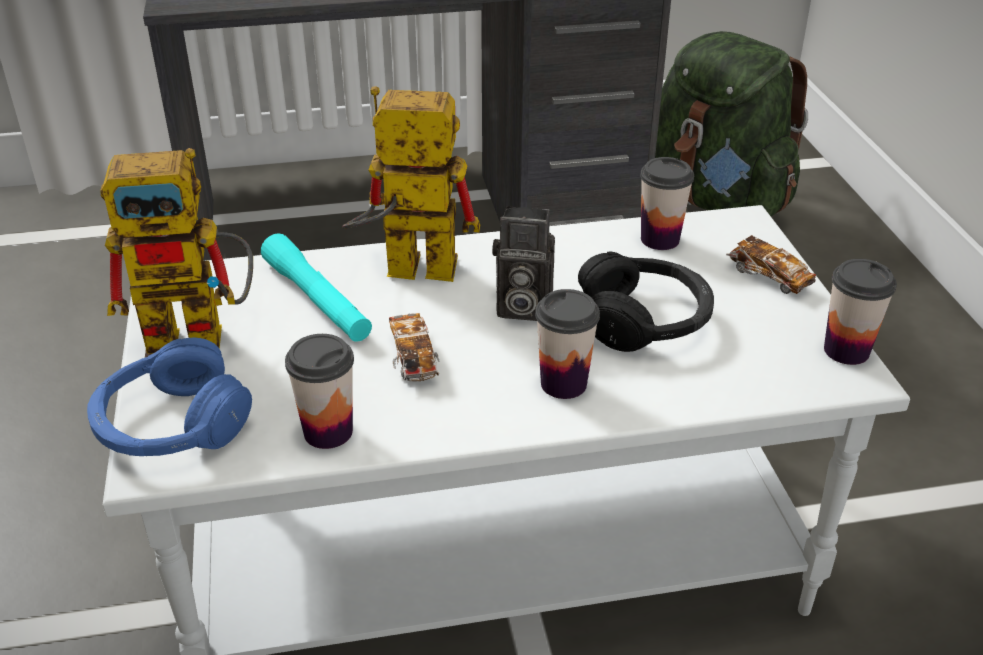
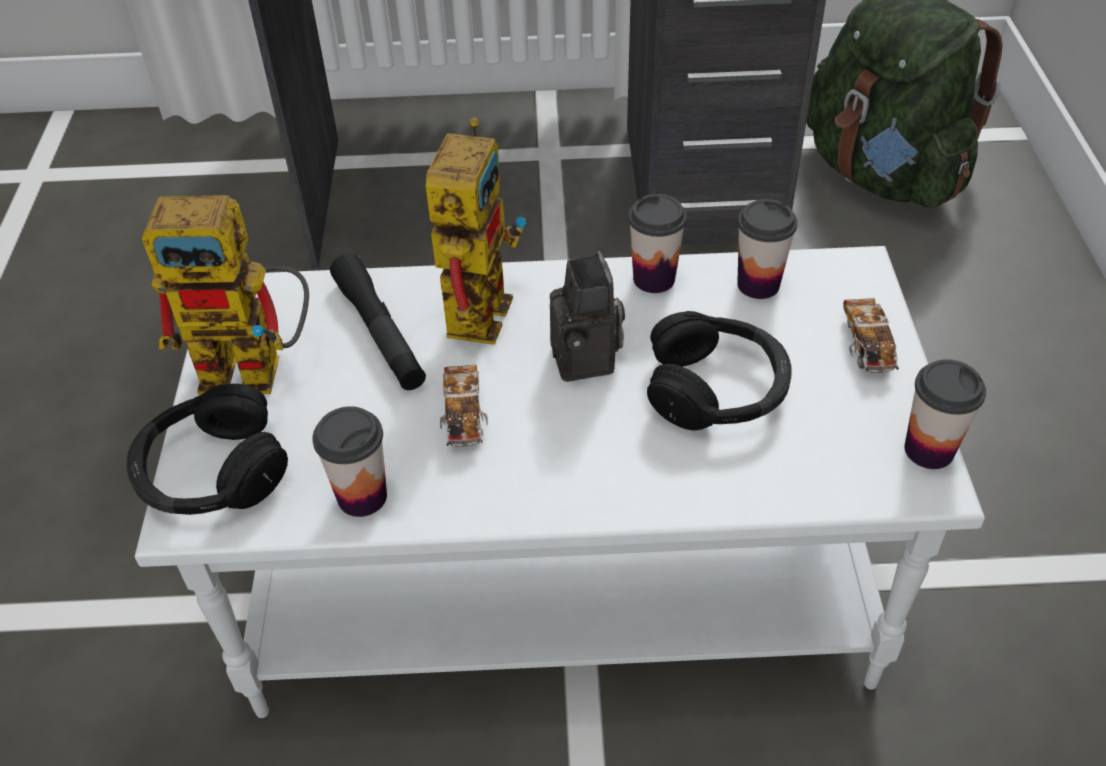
camera: 10 degrees right, 10 degrees up
blue headphones [87,338,252,456] -> black headphones [126,384,288,515]
turquoise flashlight [261,233,372,342] -> black flashlight [330,253,426,390]
toy robot [342,86,480,282] -> toy robot turned 90 degrees clockwise [426,117,526,345]
camera [492,206,555,321] -> camera turned 120 degrees counterclockwise [550,251,625,382]
cup [535,289,600,399] -> cup moved to [628,194,687,293]
toy car [726,235,816,294] -> toy car turned 150 degrees counterclockwise [843,298,899,373]

